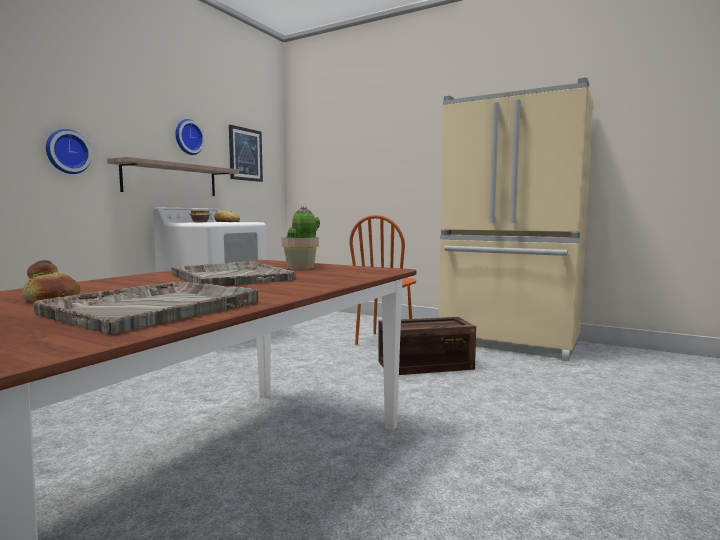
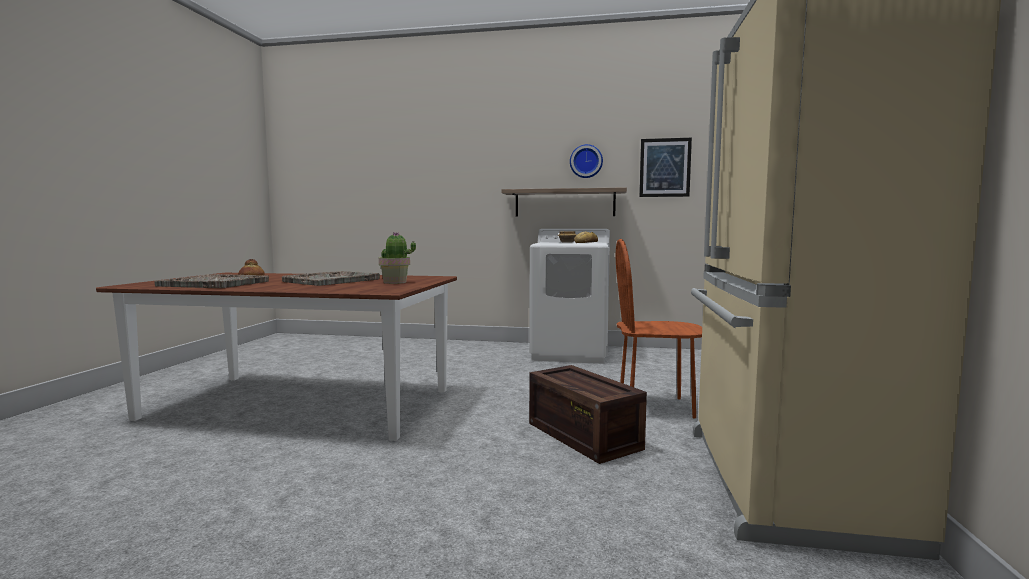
camera: 70 degrees right, 0 degrees up
wall clock [46,129,92,174] -> none

